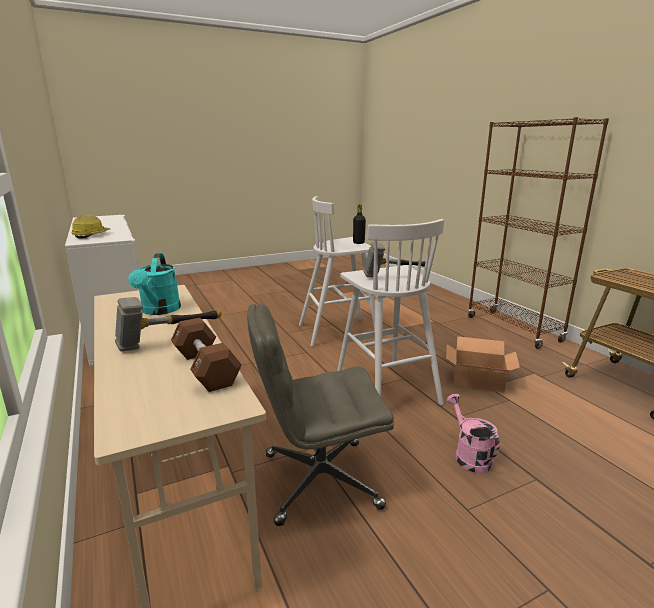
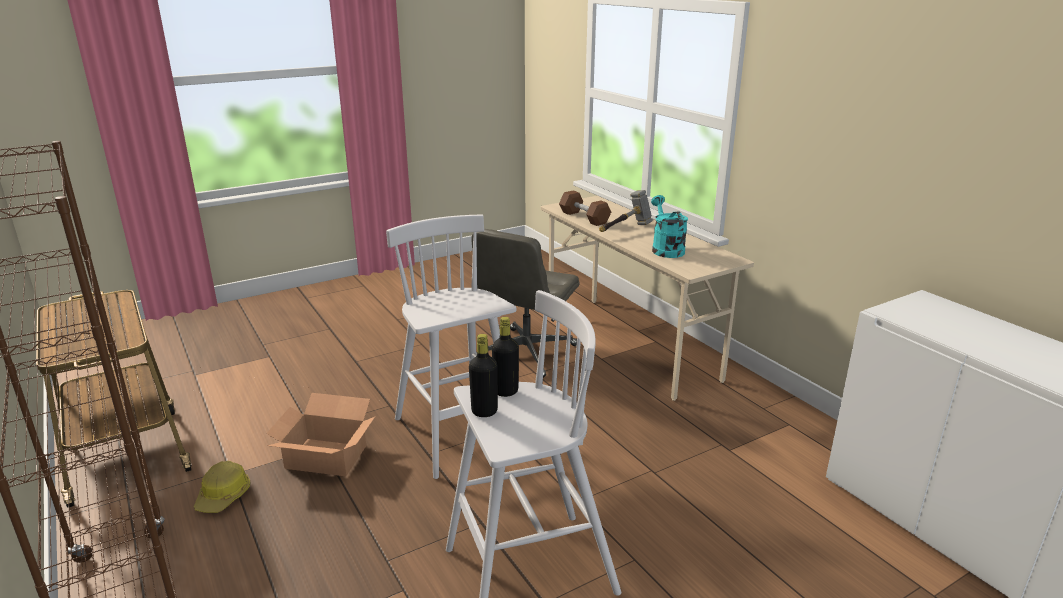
camera: 175 degrees right, 5 degrees up
hard hat [72,215,110,239] -> hard hat moved to [194,461,250,513]
grey office chair [247,303,394,526] -> grey office chair turned 135 degrees clockwise [471,229,580,378]
hammer [363,242,433,278] -> none
pink watering can [446,394,500,473] -> none
none -> black bottle [492,317,519,397]

